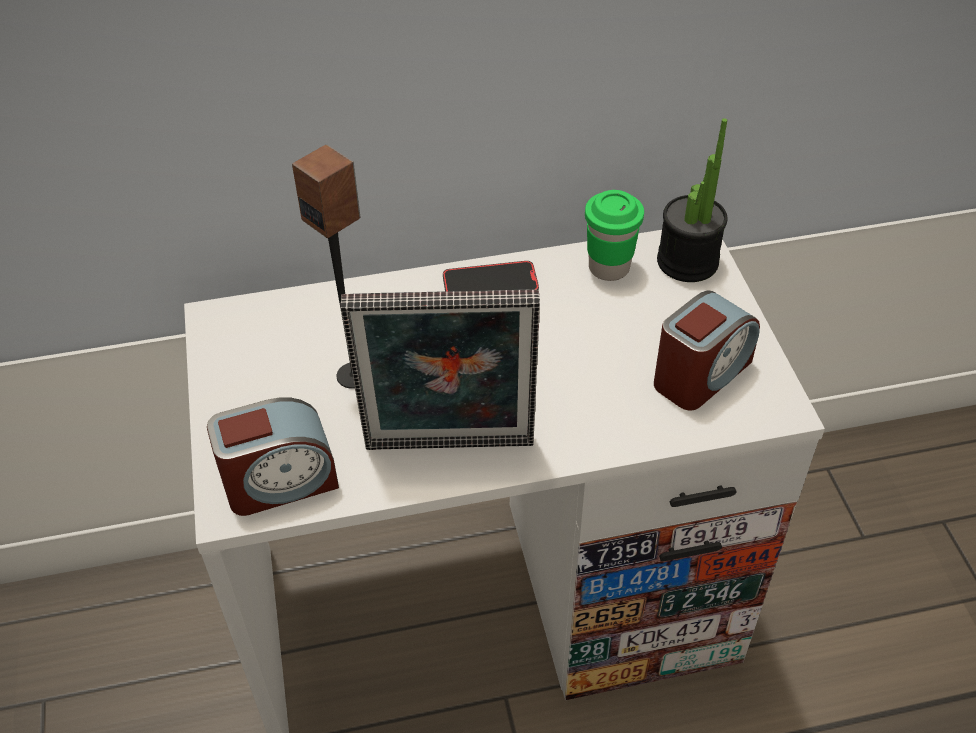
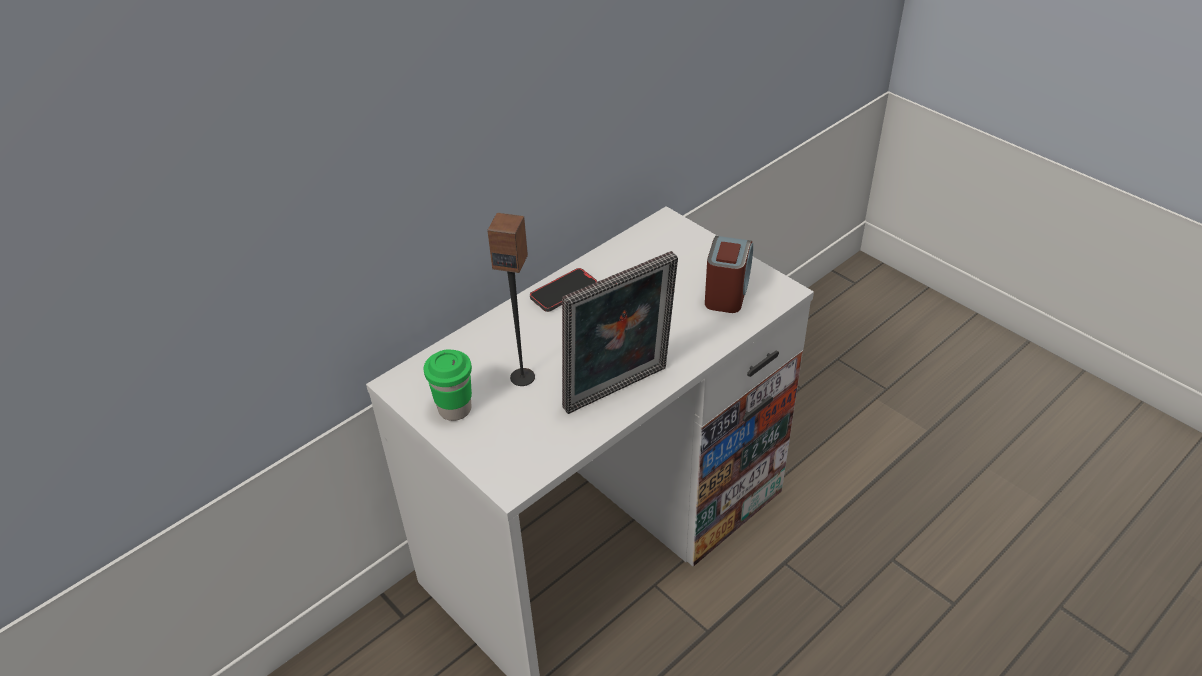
camera: 30 degrees left, 5 degrees down
alarm clock [207,398,339,516] -> none
green cup [585,190,644,281] -> green cup moved to [424,349,472,421]
potted plant [657,118,728,282] -> none

